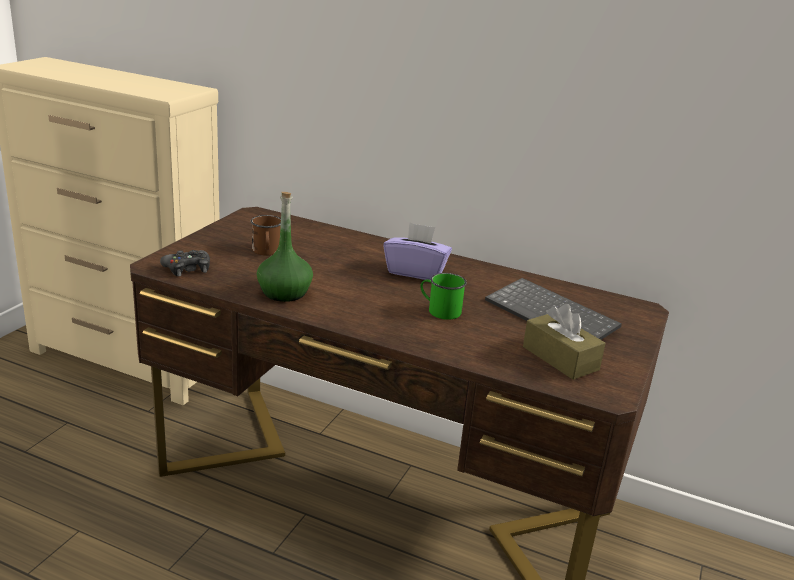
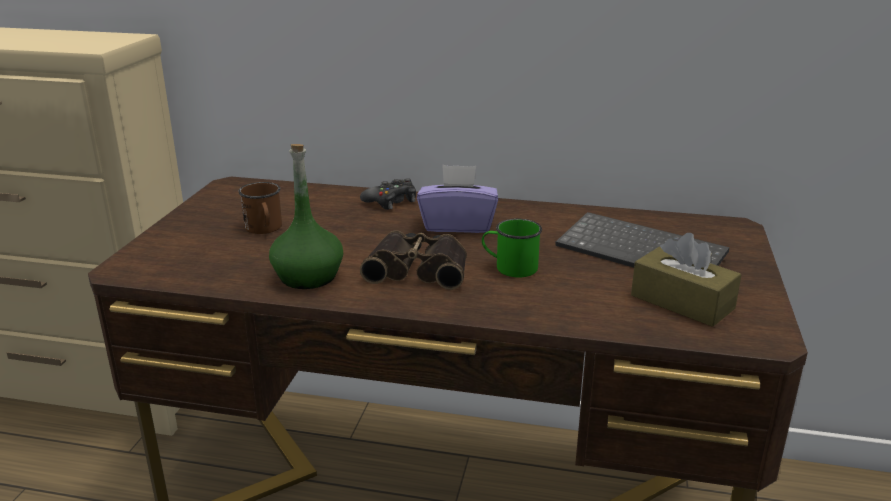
camera: 10 degrees left, 0 degrees up
black game controller [160,250,210,276] -> black game controller moved to [360,178,416,210]
none -> binoculars [360,230,467,290]

